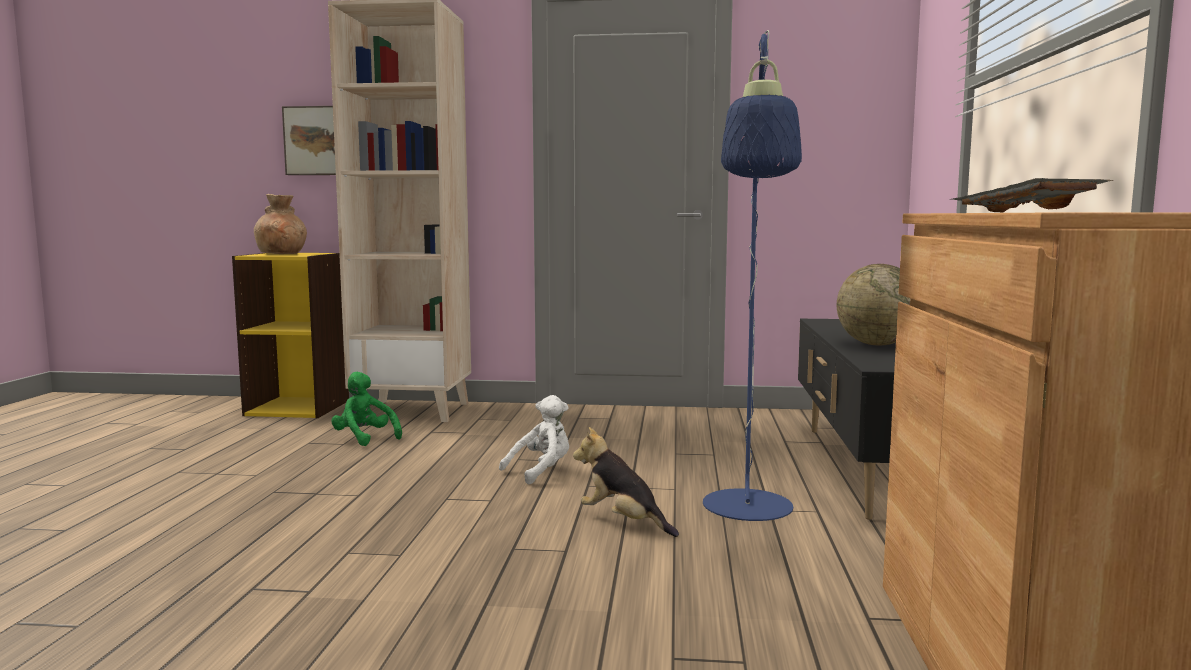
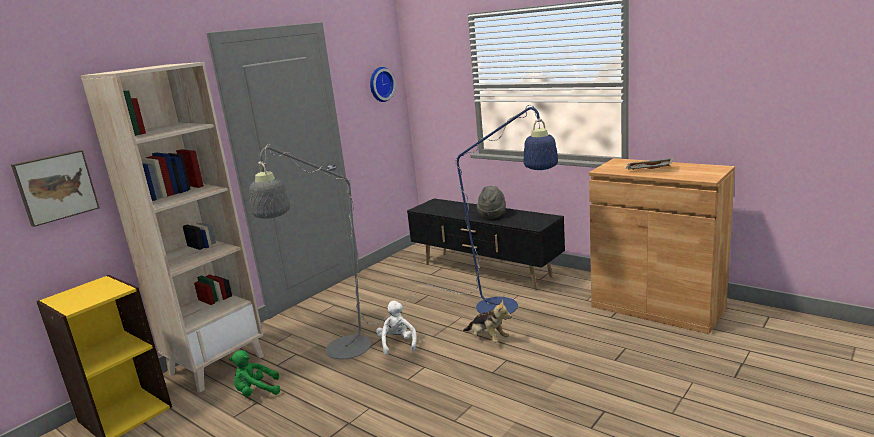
camera: 55 degrees left, 10 degrees up
brown vase [254,194,307,254] -> none
plush toy [573,427,679,537] -> plush toy turned 120 degrees counterclockwise [463,300,512,343]
globe [837,264,910,345] -> grey hat [477,186,506,219]
none -> grey floor lamp [249,144,415,359]
none -> wall clock [370,67,396,102]

